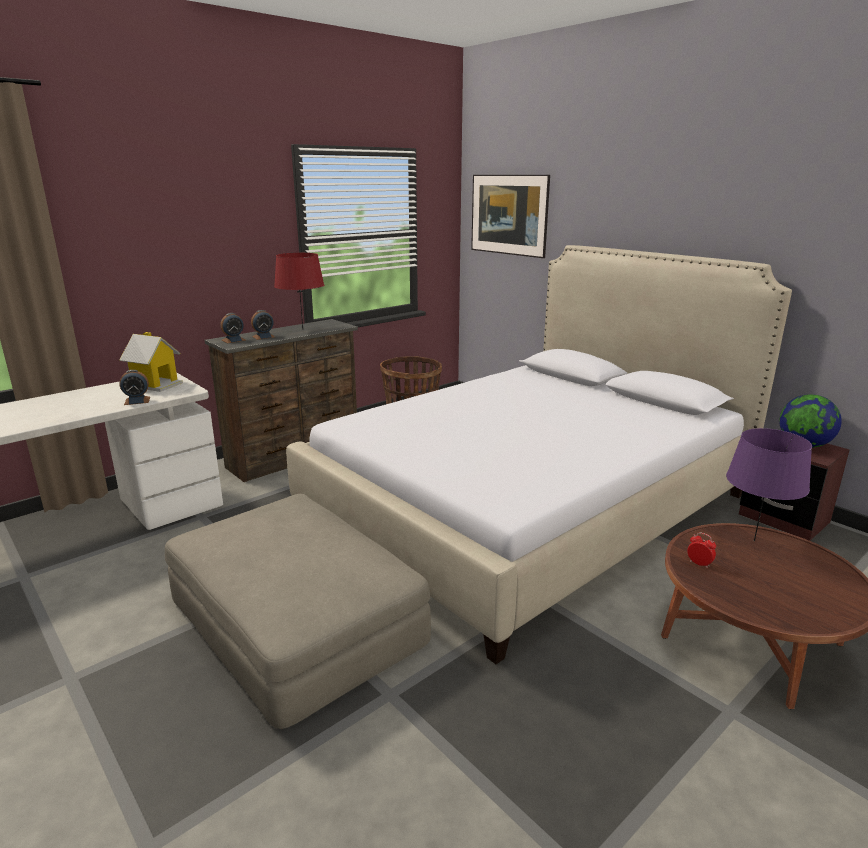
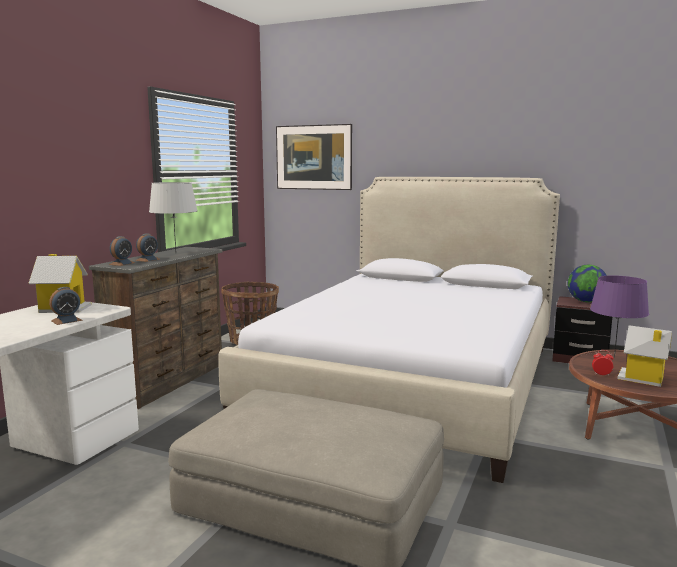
camera: 25 degrees left, 10 degrees down
red table lamp [274,253,324,329] -> grey table lamp [149,182,197,252]
none -> toy house [617,325,672,387]

